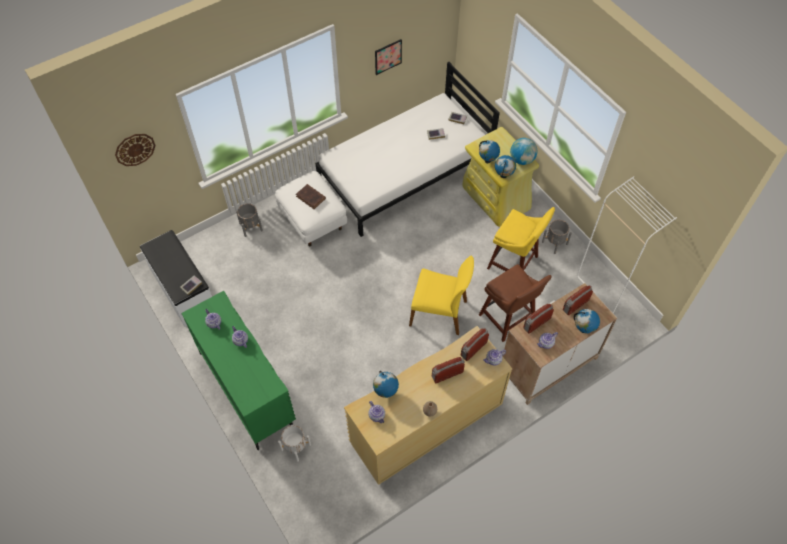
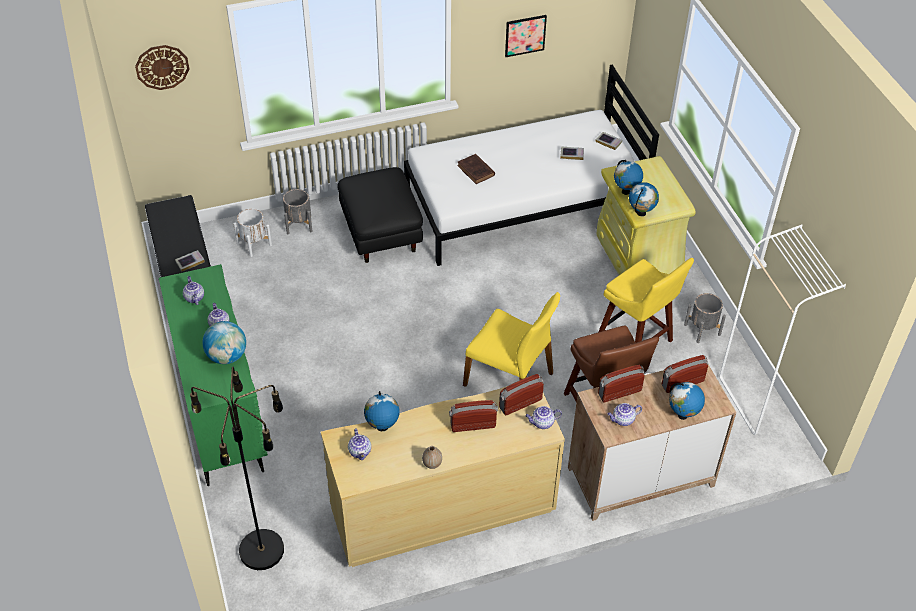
camera: 15 degrees right, 10 degrees down
white ottoman [275,171,347,247] -> black ottoman [338,167,423,263]
white planter [278,425,311,462] -> white planter moved to [233,208,272,257]
brown book [296,184,326,209] -> brown book moved to [457,154,495,184]
globe [510,138,537,165] -> globe moved to [202,321,246,364]
none -> floor lamp [190,367,284,570]

